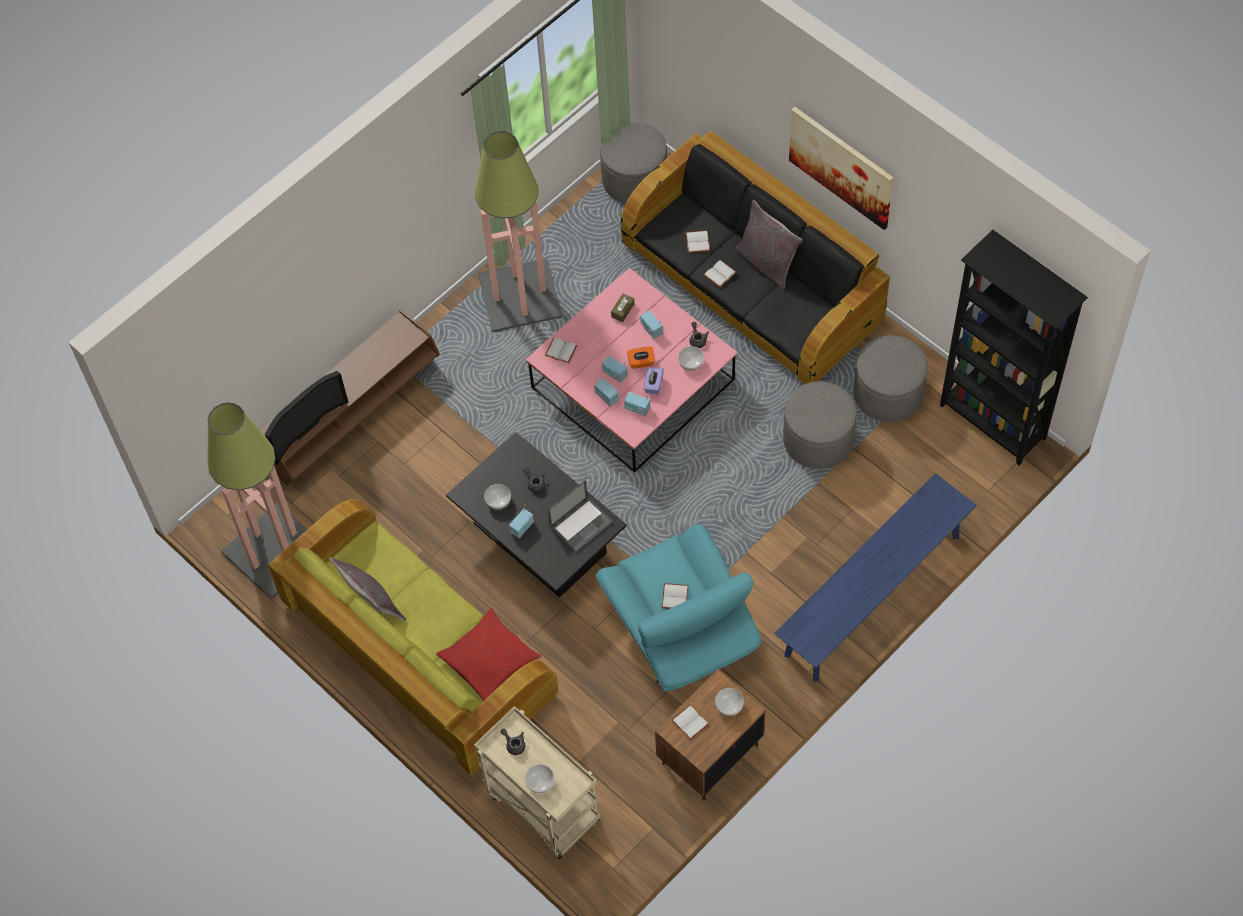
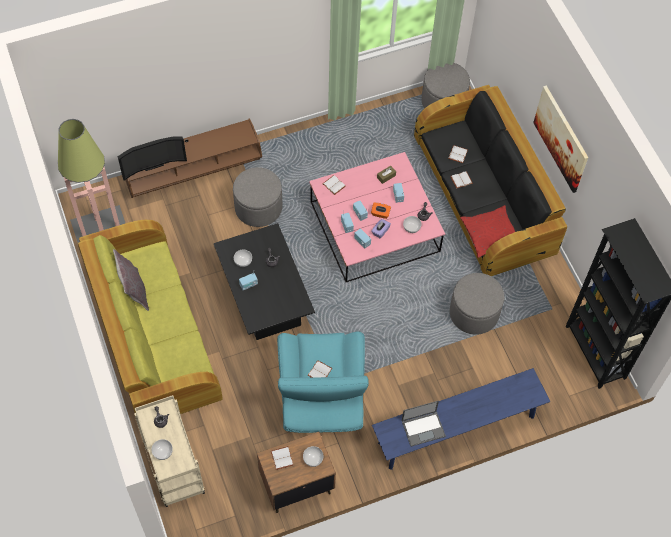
camera: 20 degrees right, 0 degrees up
red pillow [436,608,541,701] -> red pillow moved to [460,205,515,258]
floor lamp [475,131,562,332] -> none
laptop [548,480,613,552] -> laptop moved to [402,400,446,447]
grey pillow [735,200,803,290] -> none
grey ottoman [853,335,928,422] -> grey ottoman moved to [233,167,282,227]

